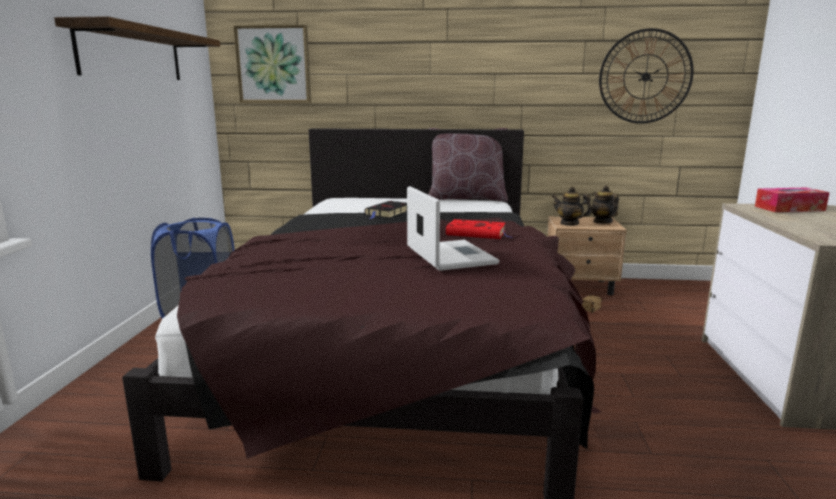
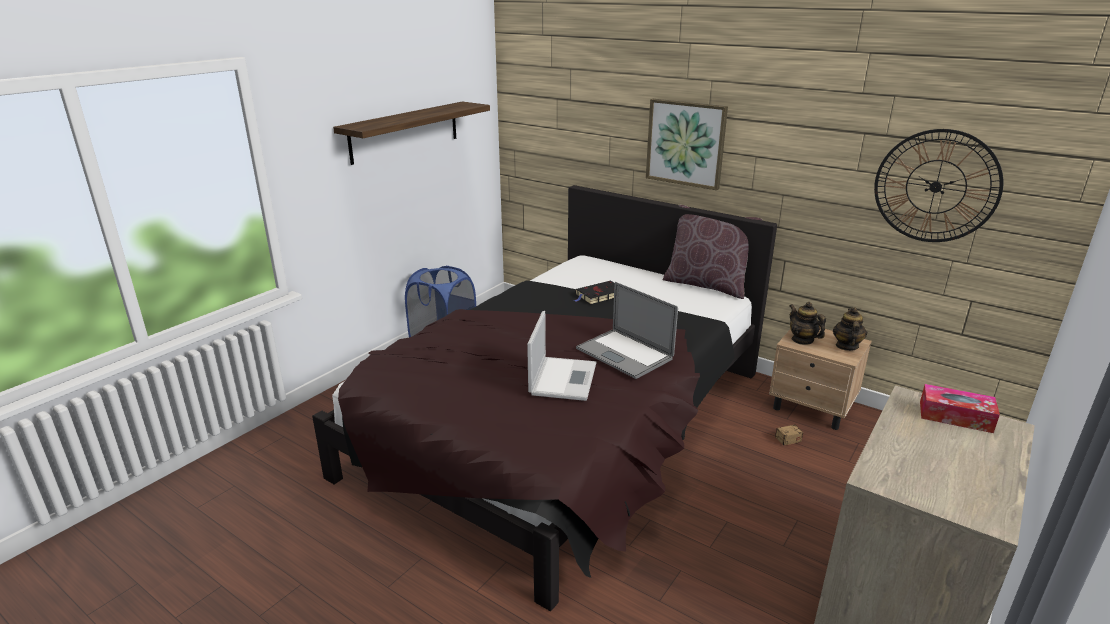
camera: 30 degrees right, 10 degrees up
picture [233,25,311,103] -> picture moved to [646,99,728,190]
red book [446,219,512,239] -> laptop [576,282,678,379]

